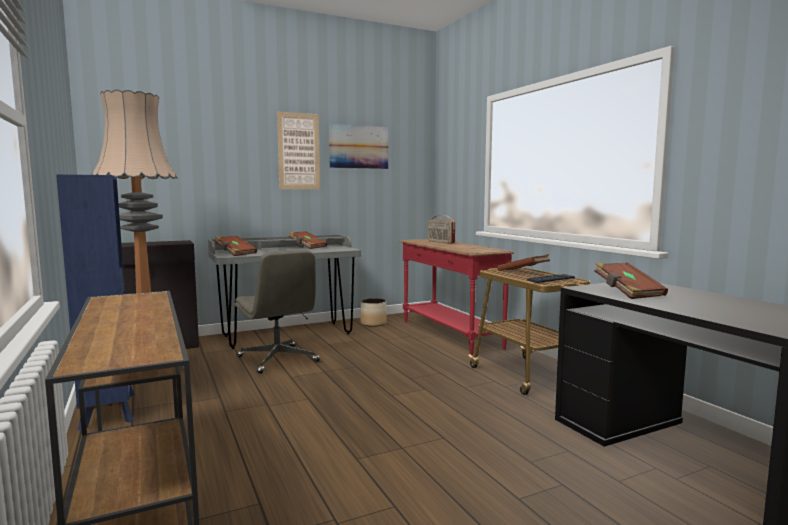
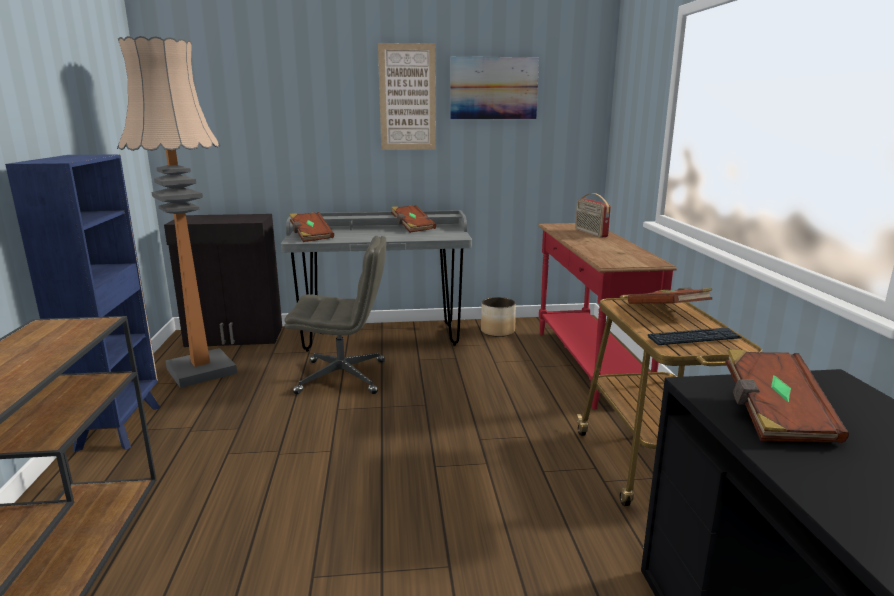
camera: 20 degrees right, 10 degrees up
grey office chair [235,250,320,374] -> grey office chair turned 75 degrees counterclockwise [284,236,386,394]

